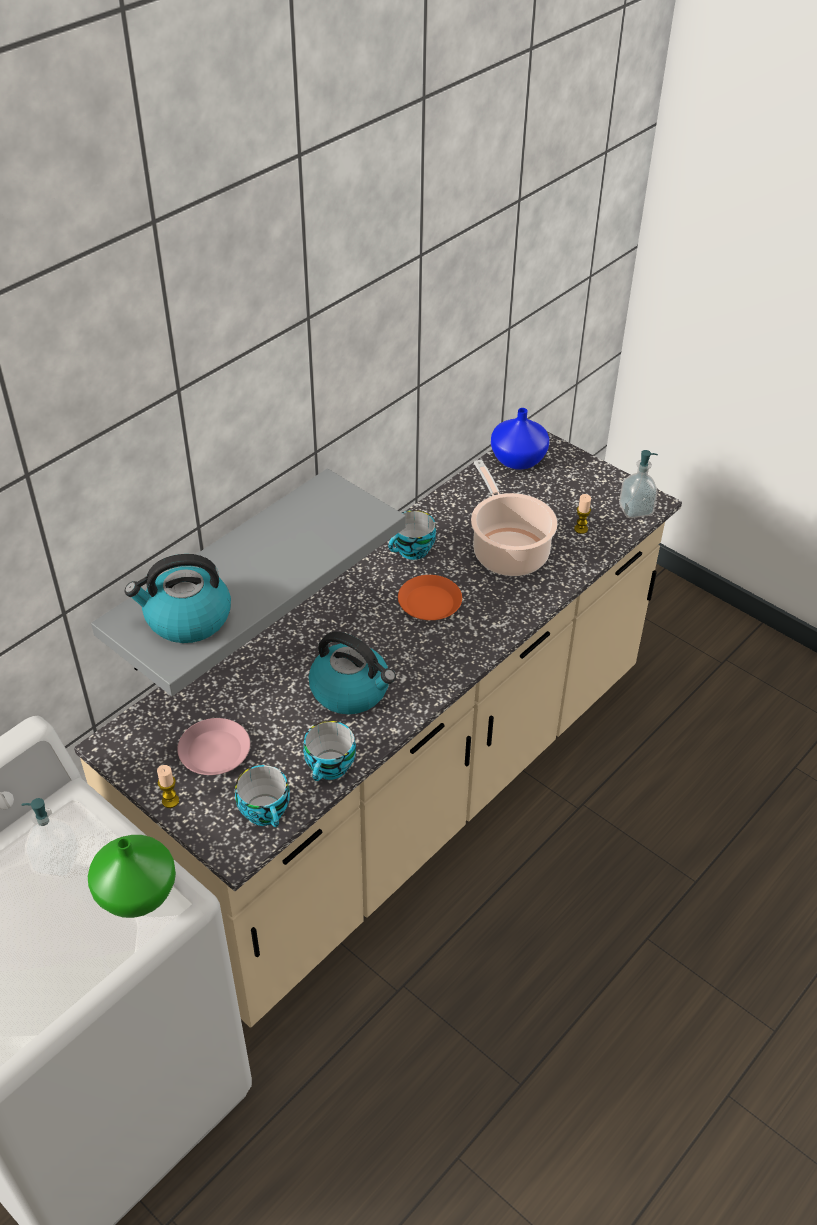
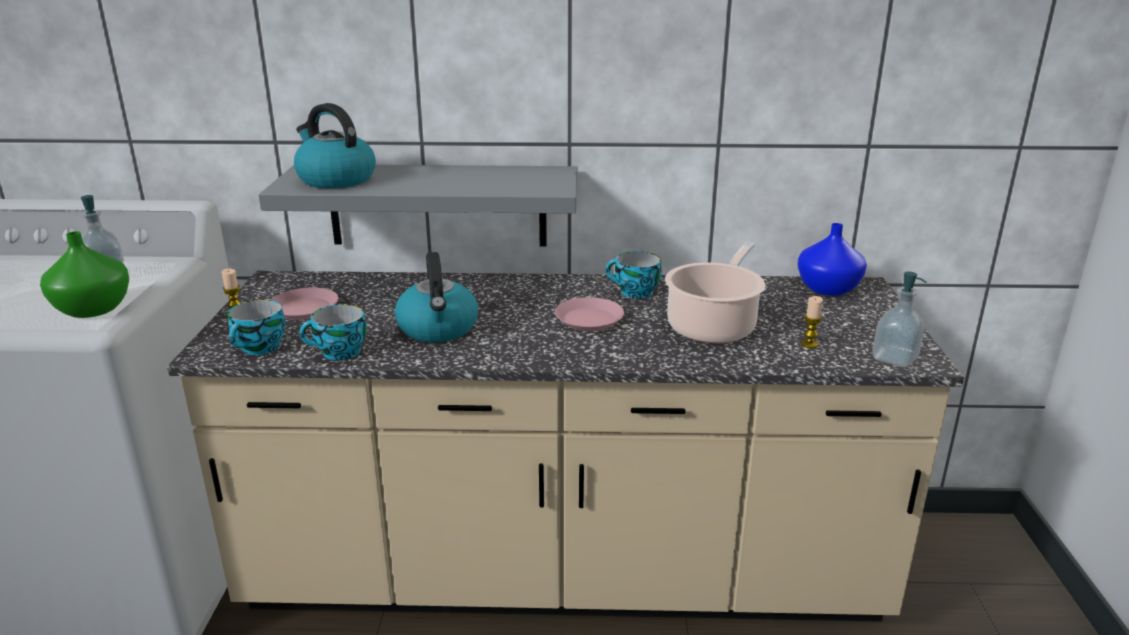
camera: 50 degrees right, 20 degrees down
orange plate [398,575,462,620] -> pink plate [555,297,624,331]

